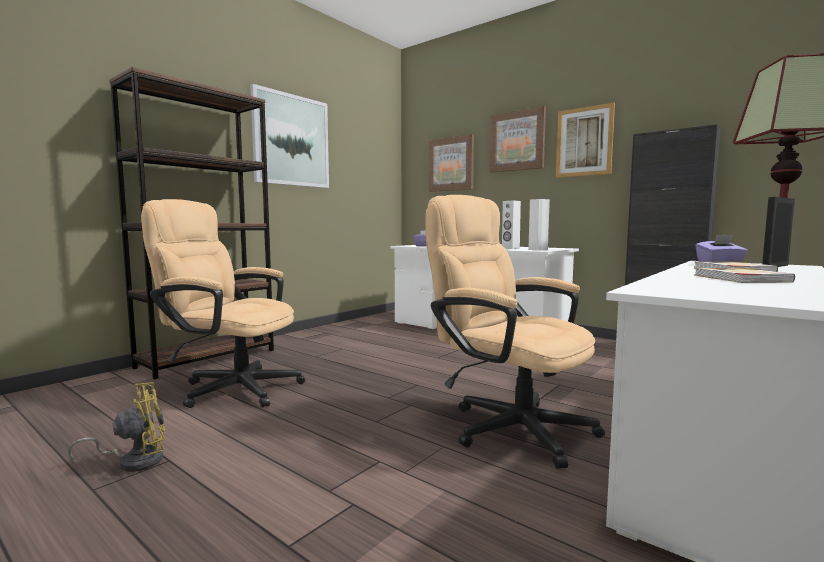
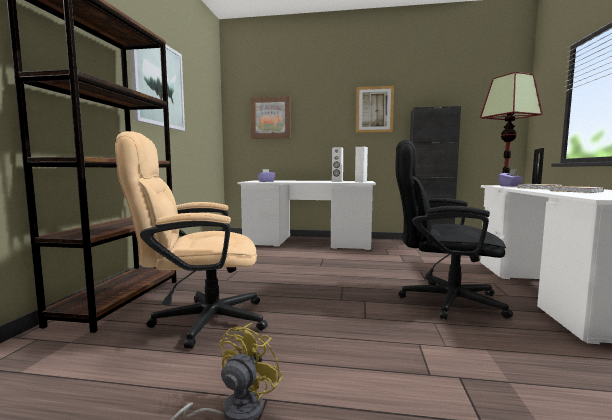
camera: 30 degrees left, 0 degrees up
beige office chair [425,195,605,469] -> black office chair [396,139,513,320]
picture [490,106,546,173] -> none

